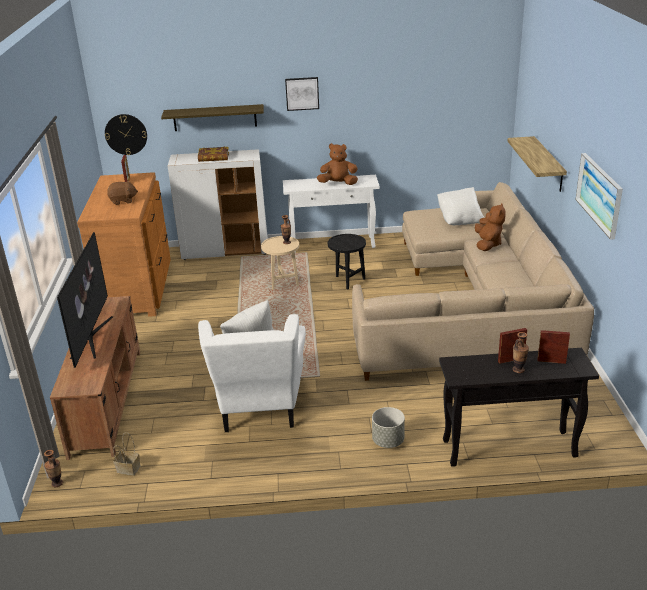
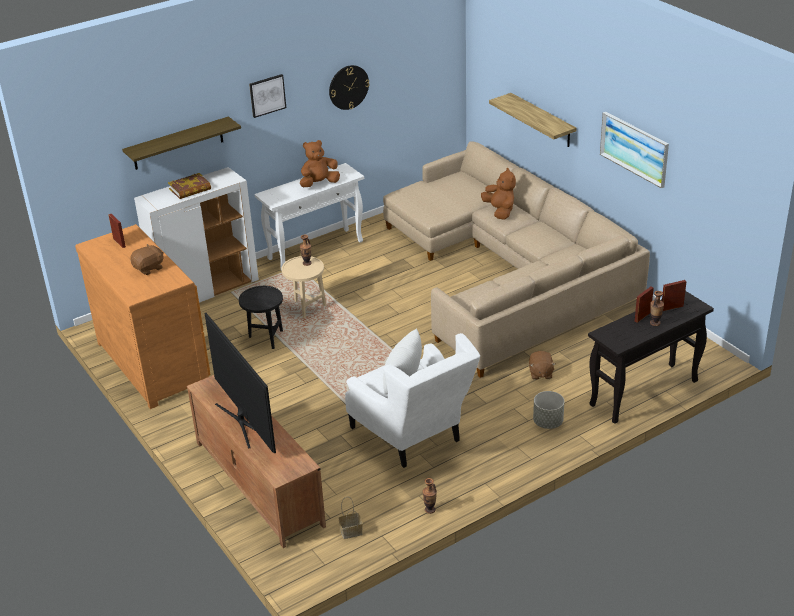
camera: 30 degrees left, 5 degrees up
vase [44,450,63,487] -> vase moved to [422,478,437,514]
wall clock [105,114,147,155] -> wall clock moved to [329,65,370,110]
black side table [328,234,366,289] -> black side table moved to [239,286,283,349]
white pillow [437,187,485,225] -> none
none -> brown plush toy [529,351,555,380]

